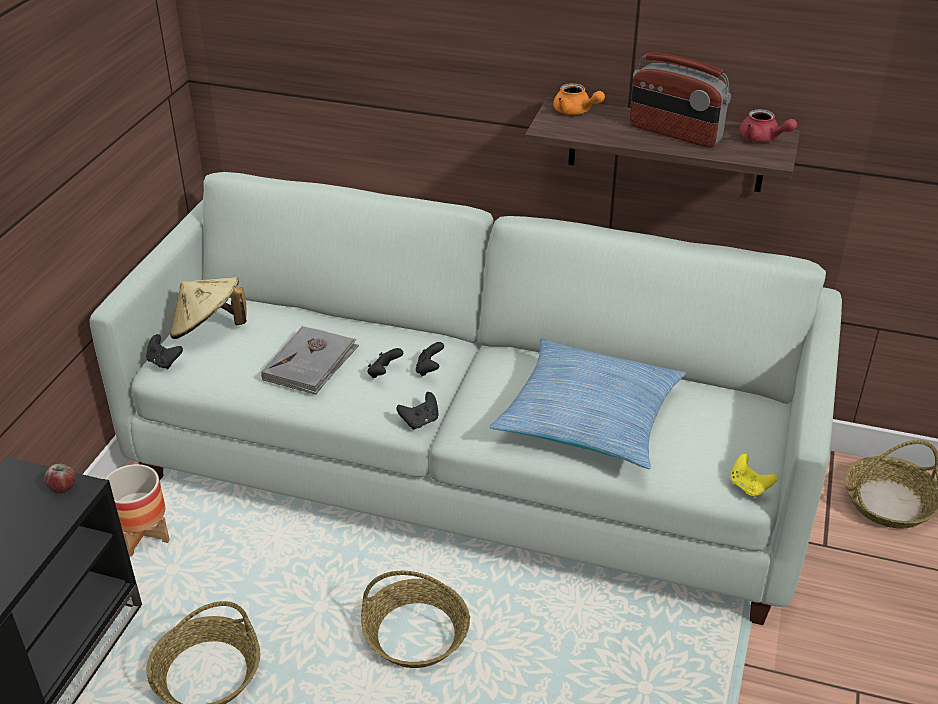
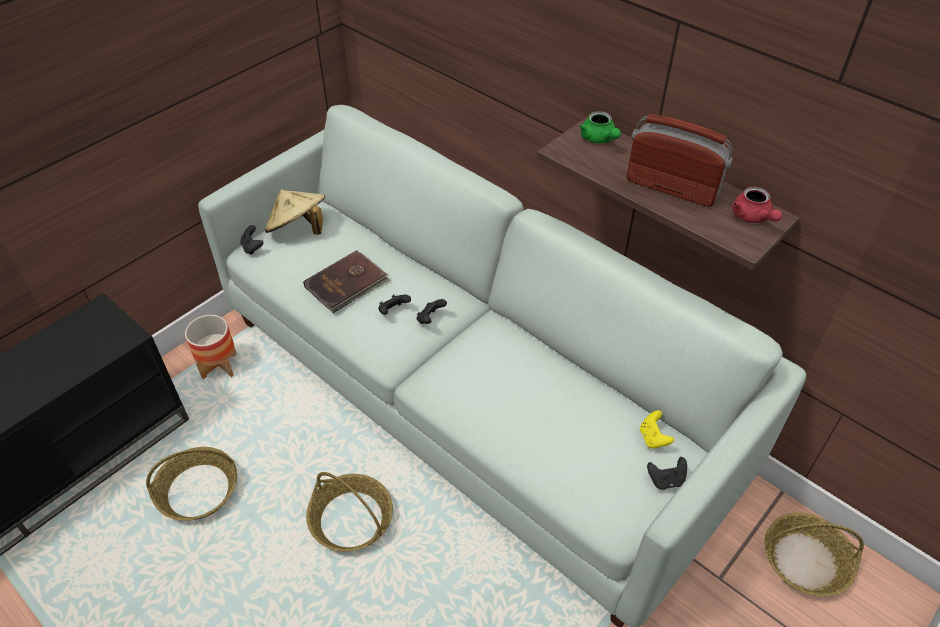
camera: 25 degrees right, 10 degrees up
apple [44,463,76,494] -> none
grey book [261,326,359,395] -> brown book [303,250,390,313]
black game controller [396,392,439,430] -> black game controller moved to [647,457,687,490]
pillow [490,338,686,469] -> none
orange teapot [553,83,605,115] -> green teapot [579,111,621,143]
radio [630,52,731,148] -> radio turned 150 degrees clockwise [627,114,733,207]
yellow game controller [730,454,777,497] -> yellow game controller moved to [640,410,674,449]

